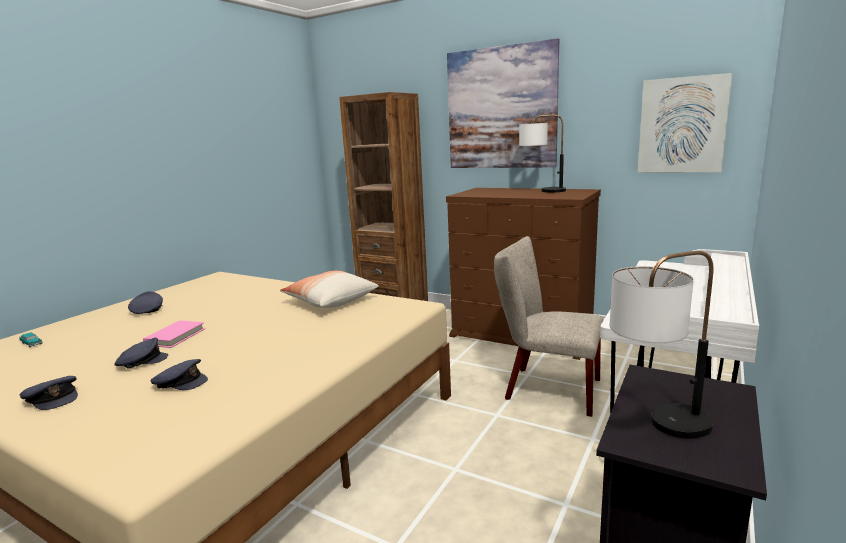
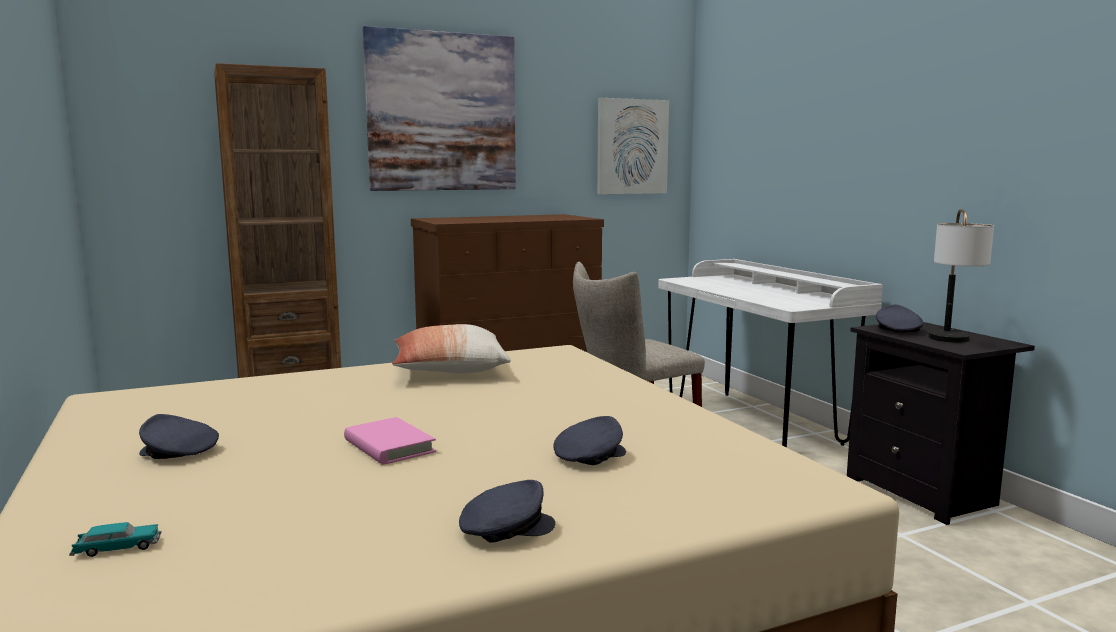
camera: 55 degrees left, 5 degrees down
grey cap [114,338,168,369] -> grey cap moved to [876,304,923,332]
table lamp [519,115,566,192] -> none

